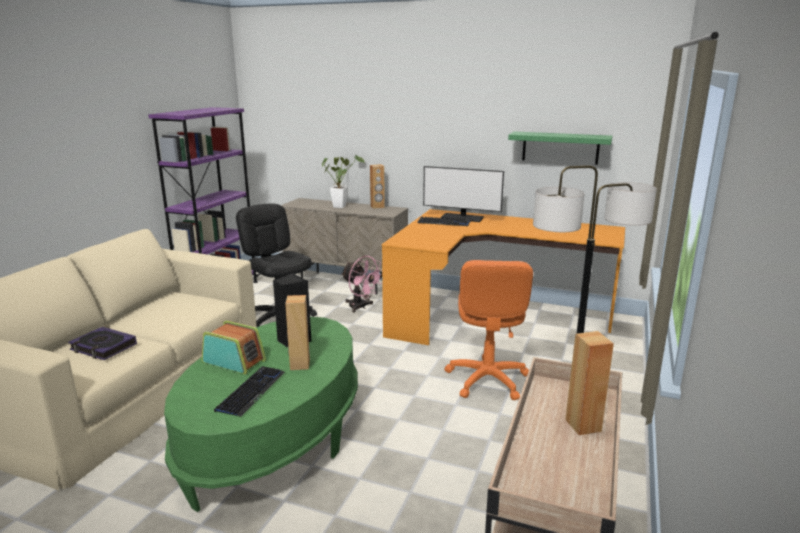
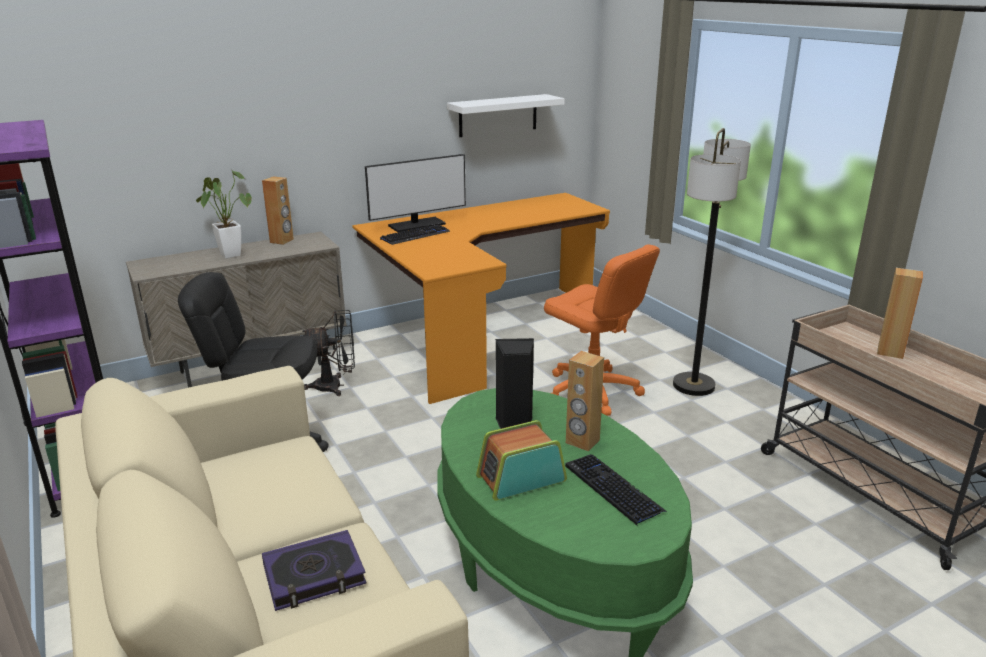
camera: 50 degrees left, 5 degrees up
pink fan [341,256,382,313] -> black fan [302,310,355,396]
green shelf [508,131,613,165] -> white shelf [447,94,565,137]

